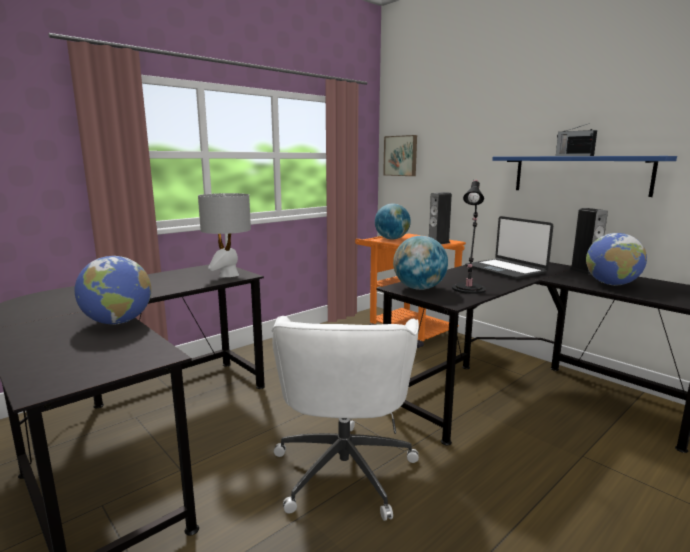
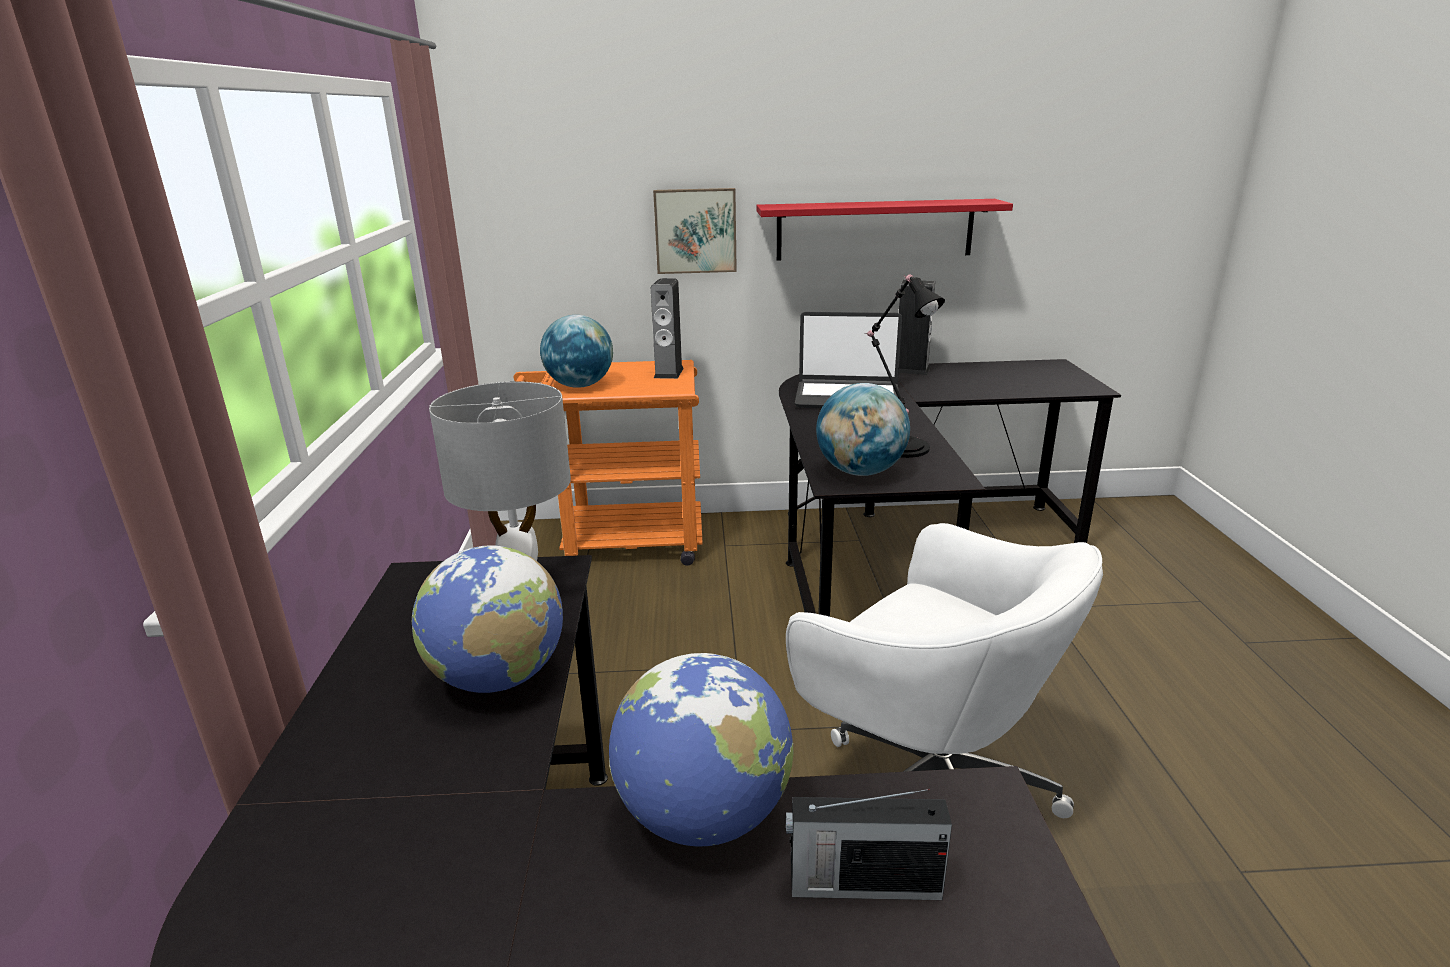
camera: 50 degrees left, 10 degrees up
picture [383,135,417,176] -> picture moved to [653,188,737,274]
blue shelf [492,156,677,197] -> red shelf [756,199,1013,261]
radio [556,123,597,156] -> radio moved to [786,789,952,900]
globe [586,233,647,285] -> globe moved to [412,545,563,693]

